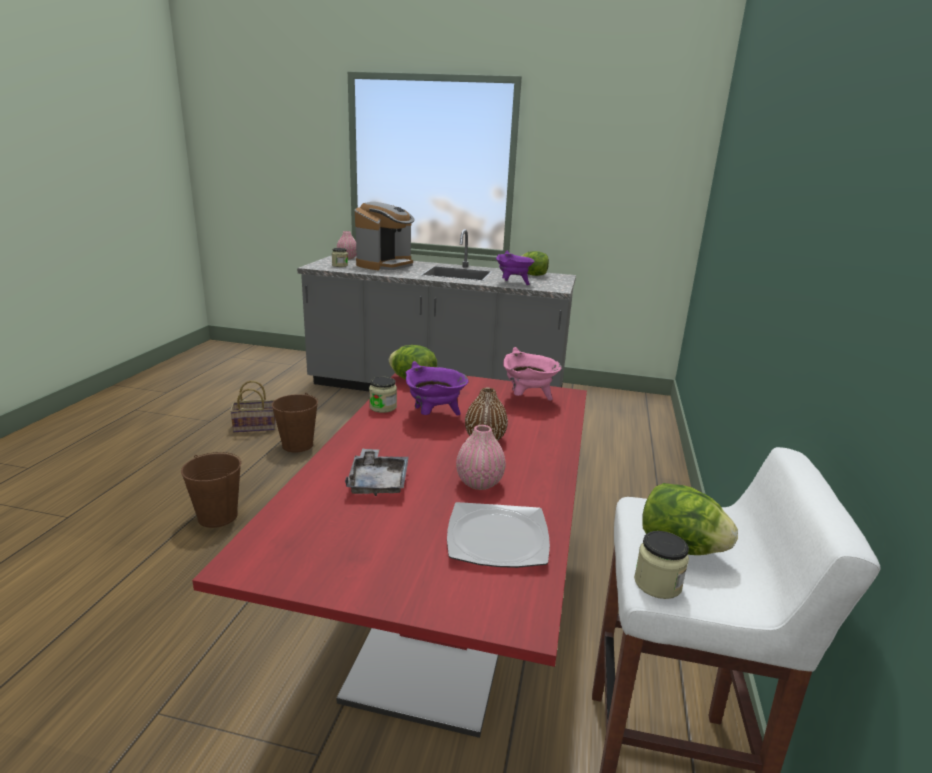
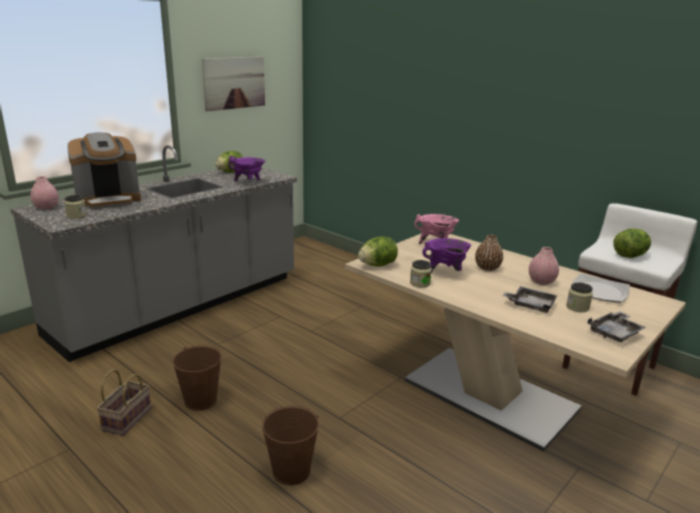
camera: 60 degrees left, 0 degrees up
red dining table [192,373,587,738] -> beige dining table [345,234,686,452]
coffee machine [355,202,415,270] -> coffee machine turned 90 degrees clockwise [67,132,141,210]
jar [634,531,689,599] -> jar moved to [566,282,593,312]
none -> picture [202,57,265,111]
none -> grey tray [588,311,646,342]

